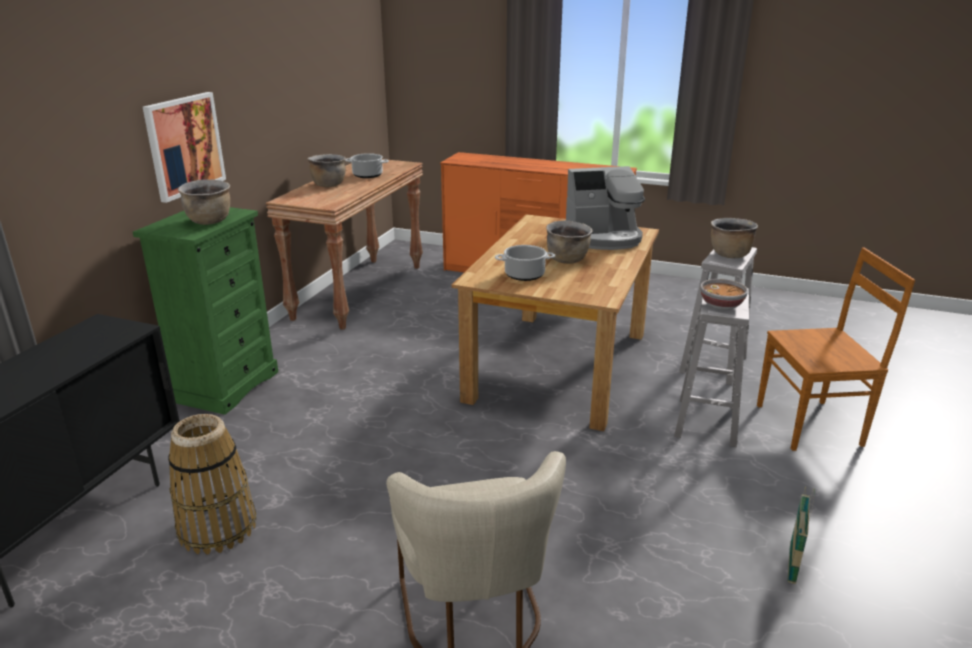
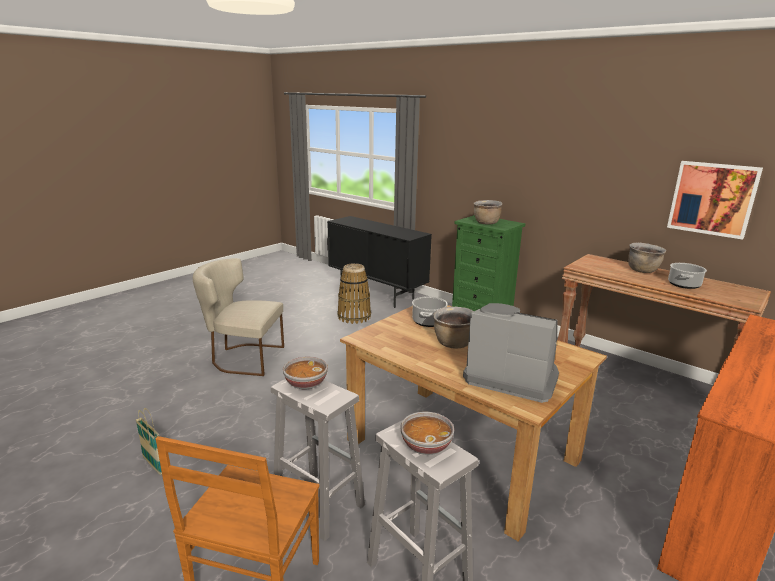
camera: 110 degrees right, 5 degrees down
picture [143,92,226,203] -> picture moved to [667,161,763,240]
coffee machine [564,166,645,250] -> coffee machine turned 105 degrees clockwise [463,303,559,403]
brown cooking pot [711,218,758,258] -> bowl [401,412,454,455]

